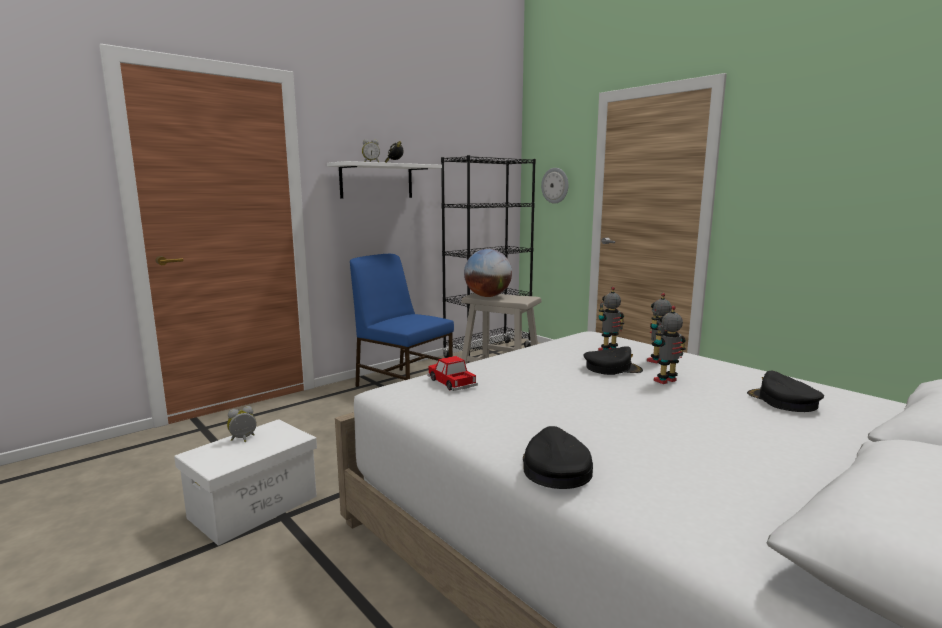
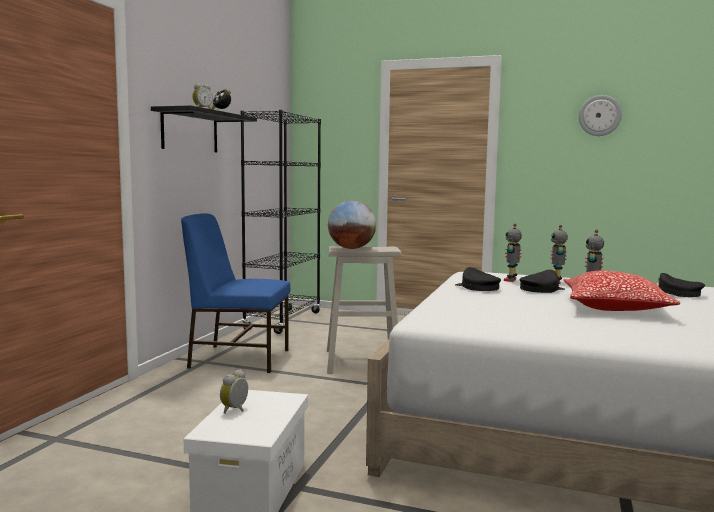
camera: 30 degrees left, 5 degrees down
white shelf [327,161,442,199] -> black shelf [151,105,257,152]
toy car [427,356,478,391] -> none
black cap [523,426,593,489] -> black cap moved to [455,267,501,291]
wall clock [541,168,569,204] -> wall clock moved to [579,95,622,136]
none -> pillow [563,270,680,311]

